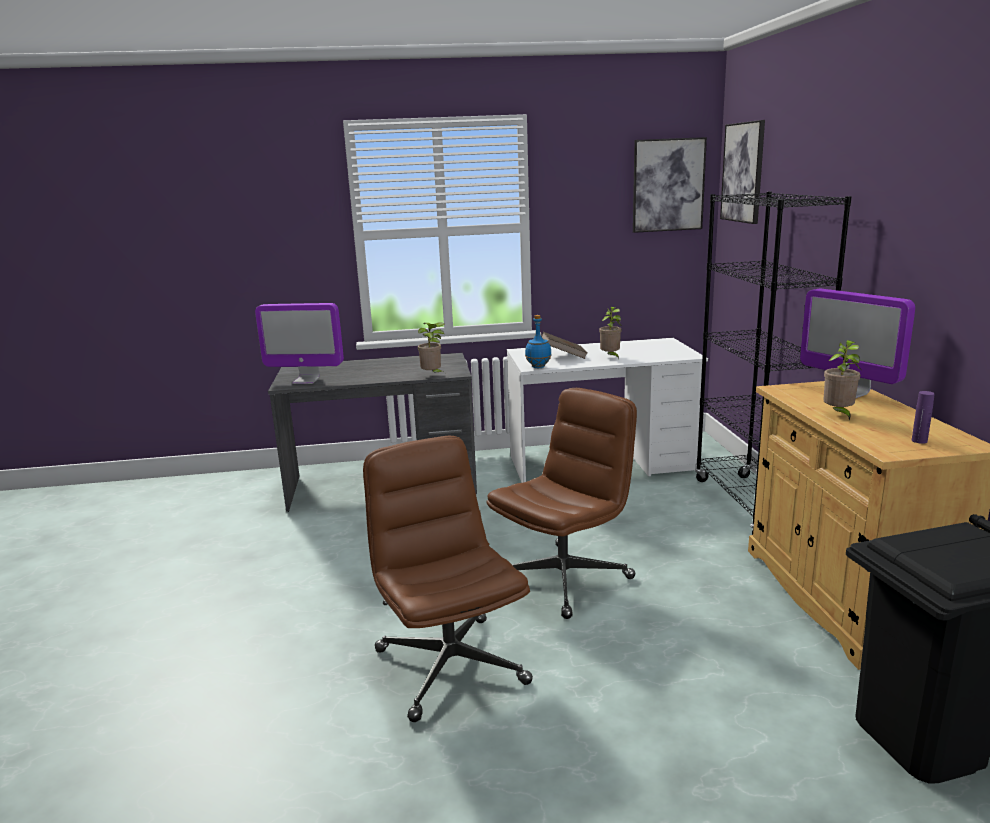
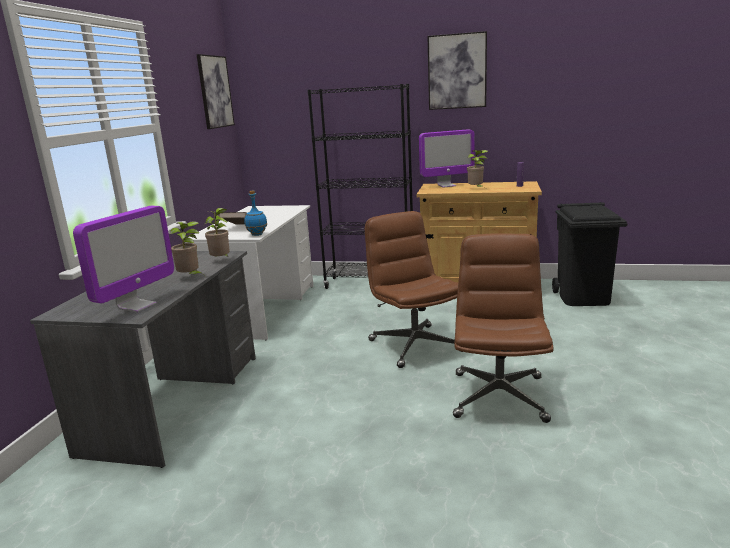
camera: 70 degrees left, 0 degrees up
brown office chair [363,436,533,722] -> brown office chair turned 105 degrees clockwise [453,233,554,423]
potted plant [599,307,621,360] -> potted plant moved to [171,221,203,274]
picture [720,120,765,224] -> picture moved to [427,31,487,110]

